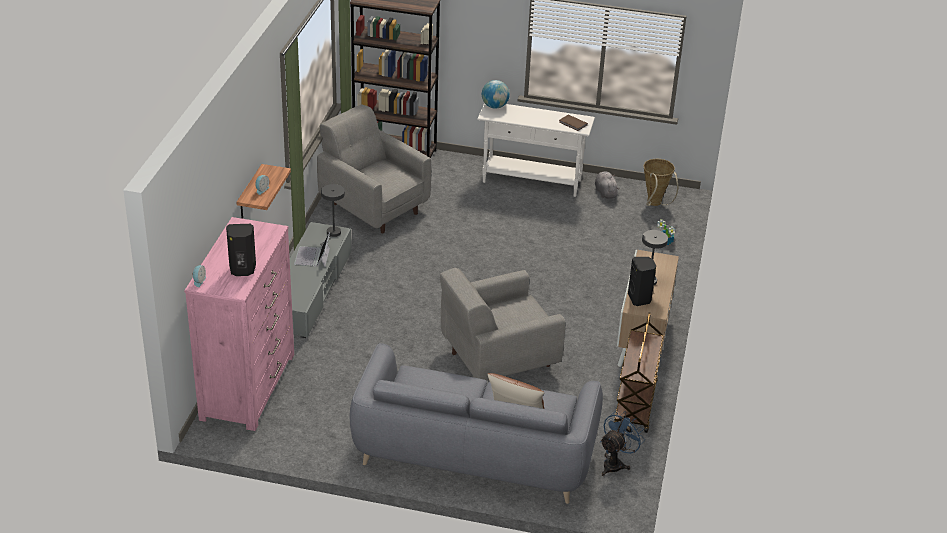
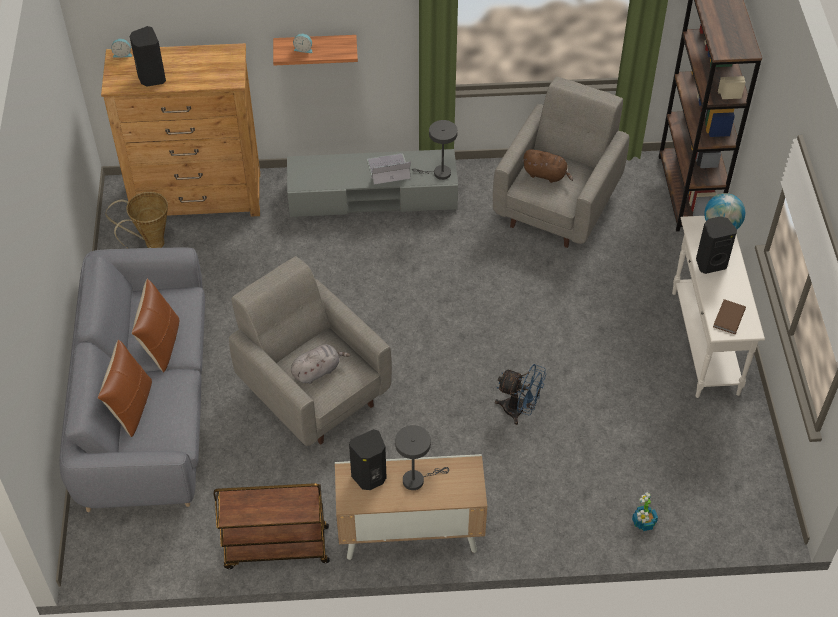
camera: 75 degrees right, 15 degrees up
pink dresser [184,217,294,431] -> brown dresser [101,43,260,217]
grey plush toy [595,171,619,199] -> grey plush toy moved to [291,344,350,384]
blue fan [600,411,645,476] -> blue fan moved to [495,364,546,425]
basket [644,159,678,206] -> basket moved to [105,192,168,249]
none -> brown pillow [132,279,179,372]
none -> brown plush toy [523,149,573,183]
none -> black speaker [696,216,737,274]

